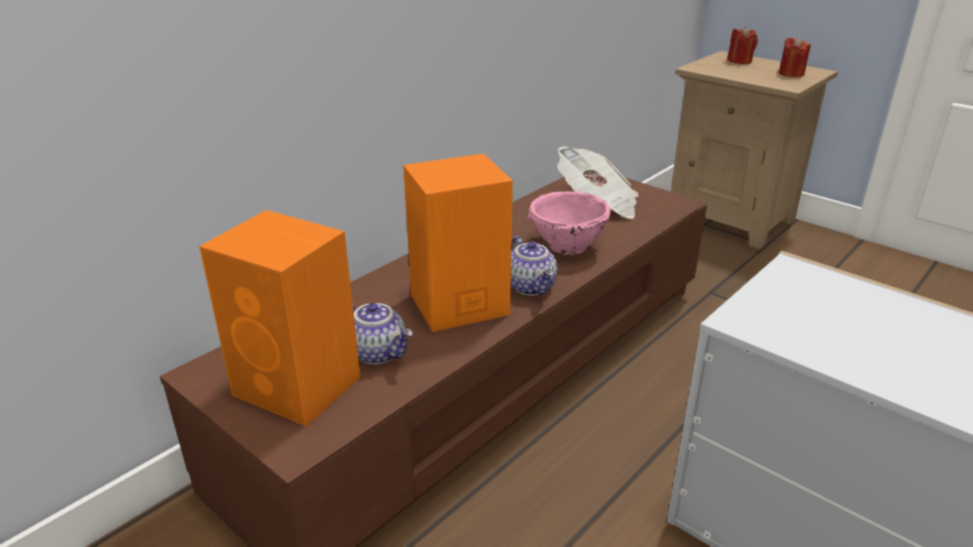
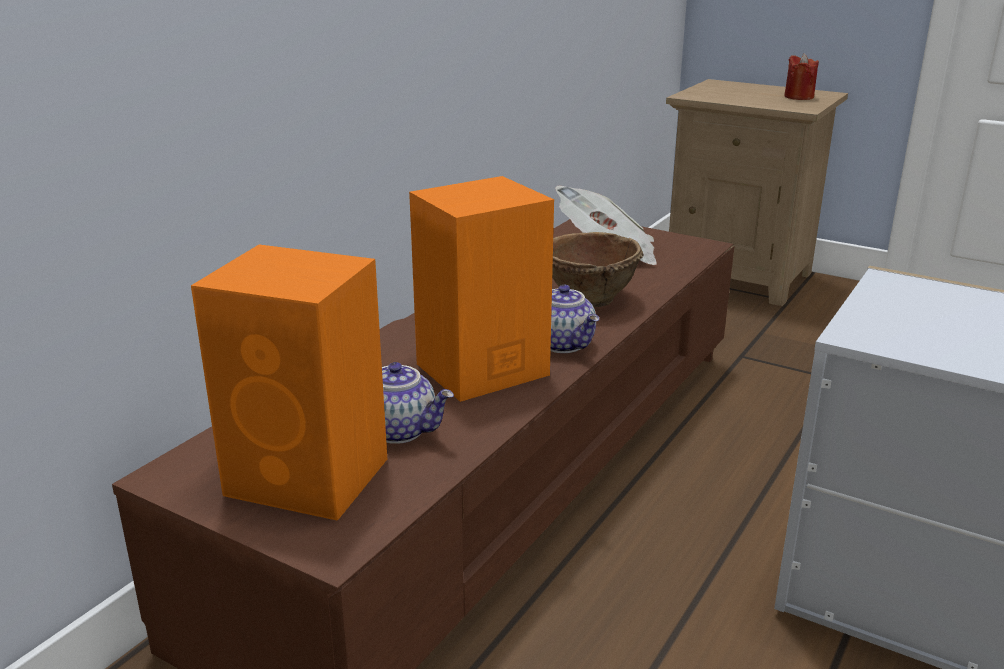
camera: 10 degrees left, 5 degrees down
pink bowl [527,191,611,255] -> brown bowl [552,232,644,307]
red candle [727,26,758,64] -> none

